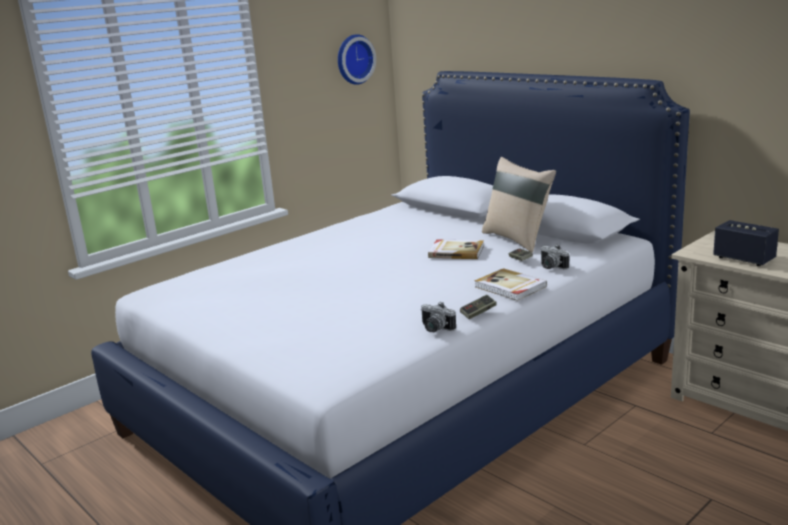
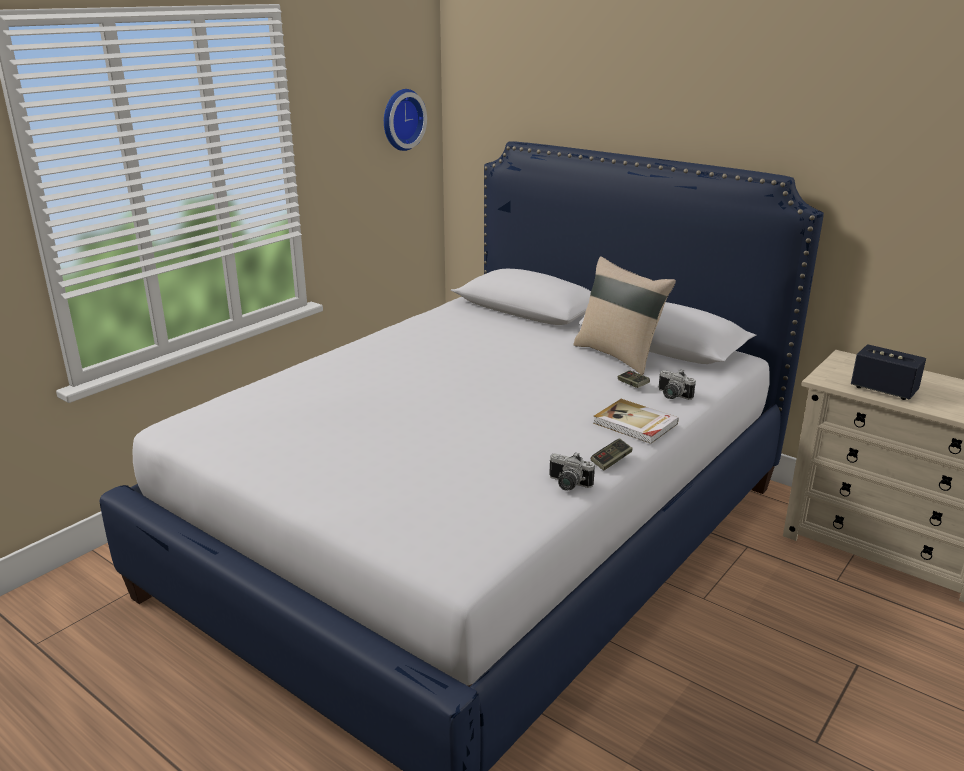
camera: 10 degrees left, 5 degrees up
book [428,240,484,259] -> none

